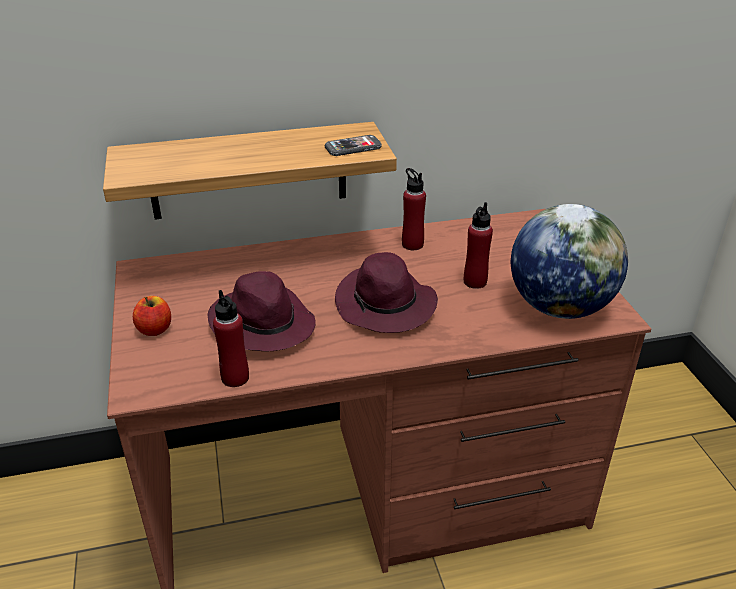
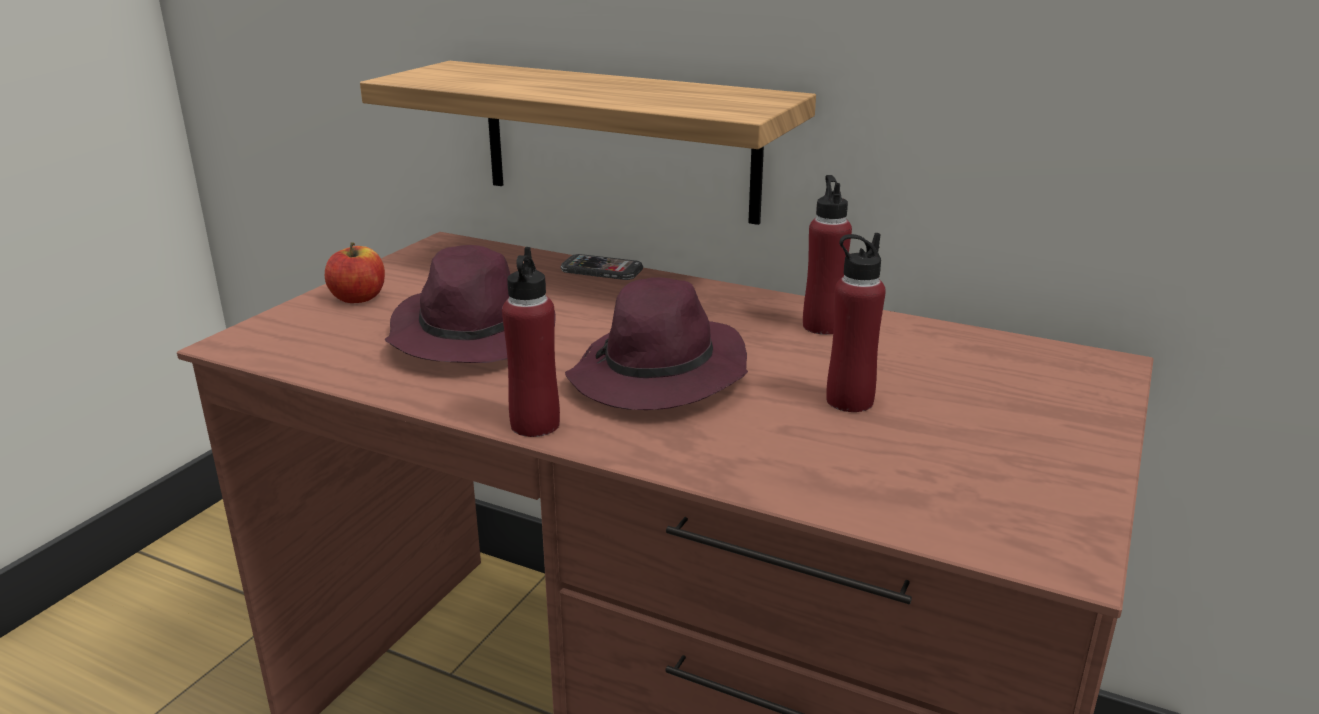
camera: 40 degrees right, 10 degrees down
red bottle [213,290,249,387] -> red bottle moved to [502,247,560,437]
phone [325,135,382,156] -> phone moved to [561,254,643,280]
globe [511,204,628,319] -> none

